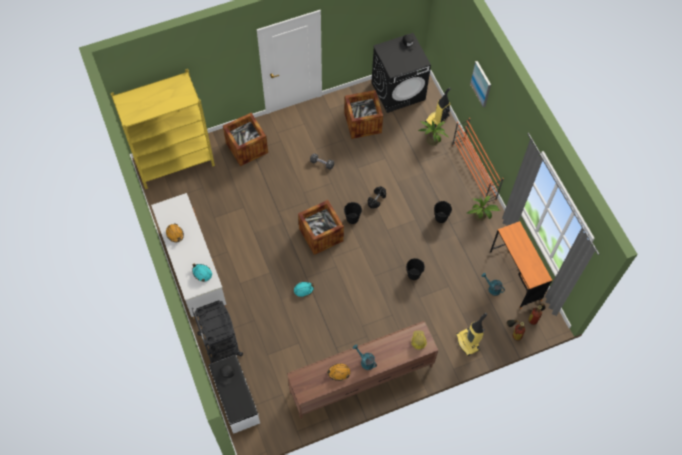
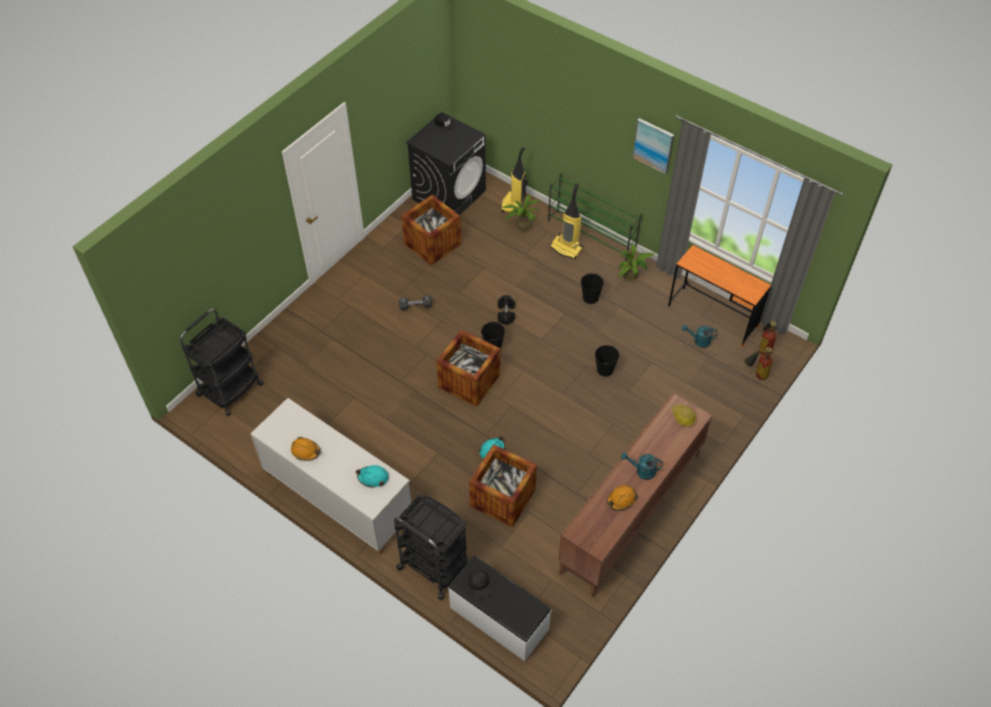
camera: 30 degrees left, 10 degrees down
yellow bookcase [111,69,215,189] -> black cart [180,308,264,416]
crate [223,113,268,166] -> crate moved to [469,444,537,527]
orange shoe rack [452,118,504,202] -> green shoe rack [548,173,642,261]
vacuum cleaner [456,313,487,356] -> vacuum cleaner moved to [550,183,583,259]
picture [470,61,491,107] -> picture moved to [632,118,674,174]

